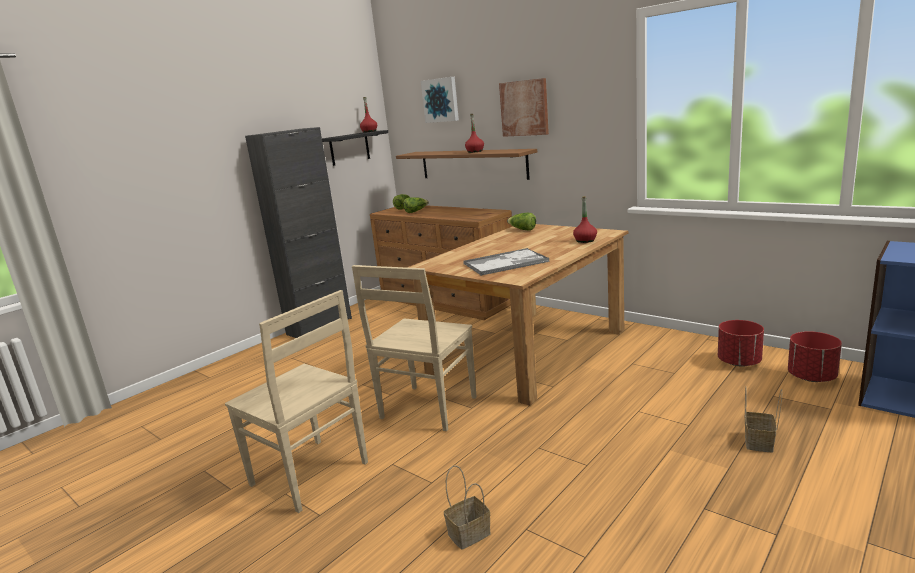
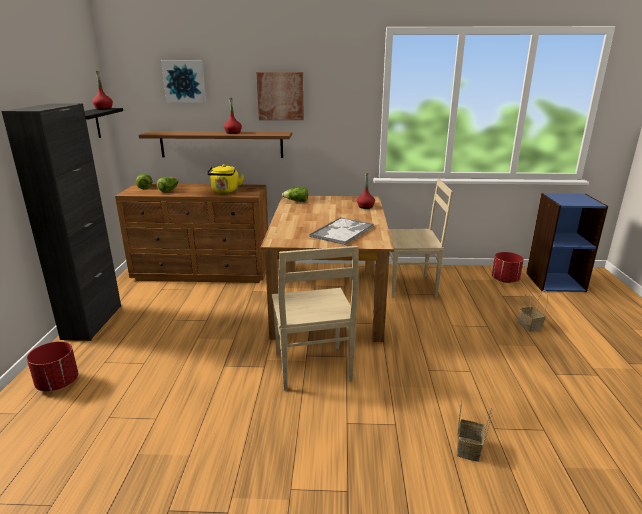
camera: 40 degrees left, 5 degrees up
beige chair [225,290,368,513] -> beige chair moved to [389,178,453,298]
red planter [718,320,764,367] -> red planter moved to [27,341,78,391]
none -> yellow kettle [207,164,244,193]

